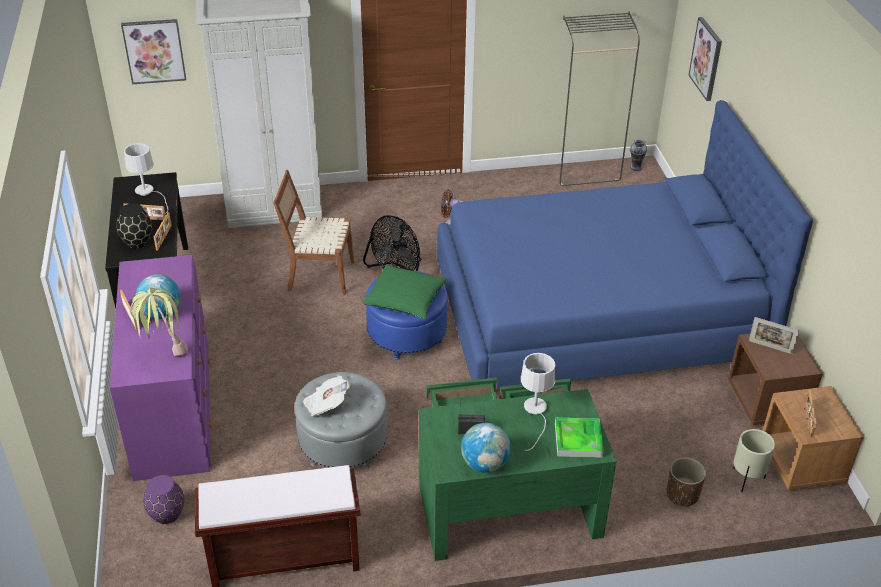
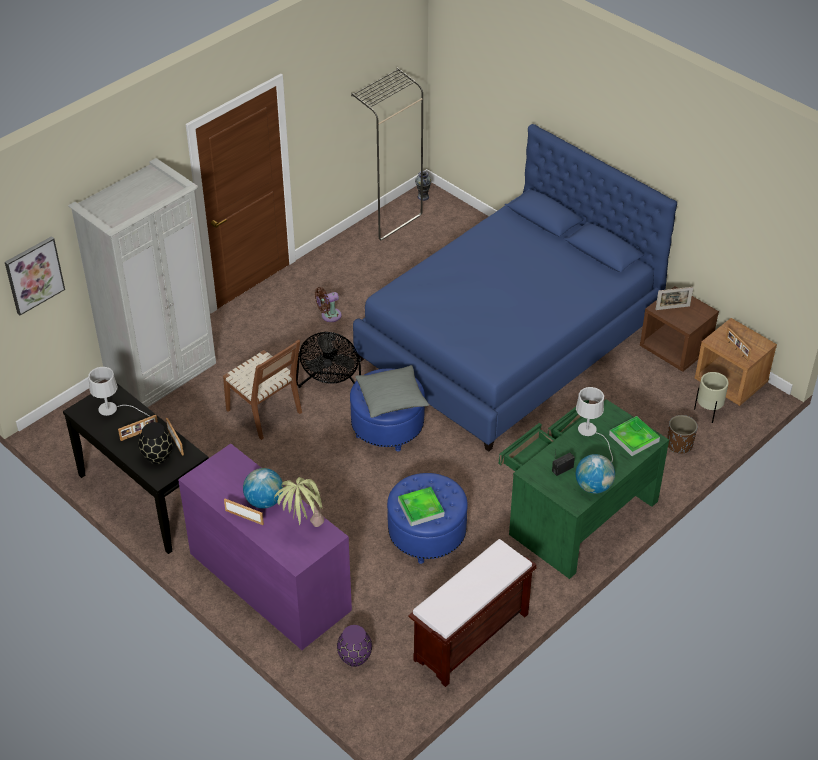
camera: 35 degrees left, 5 degrees up
chair [273,170,355,295] -> chair turned 105 degrees counterclockwise [223,340,302,440]
grey ottoman [295,372,387,468] -> blue ottoman [387,473,468,564]
newspaper [303,376,350,416] -> tray [398,487,444,526]
green pillow [362,264,447,319] -> grey pillow [355,365,429,418]
picture [688,17,722,101] -> none

